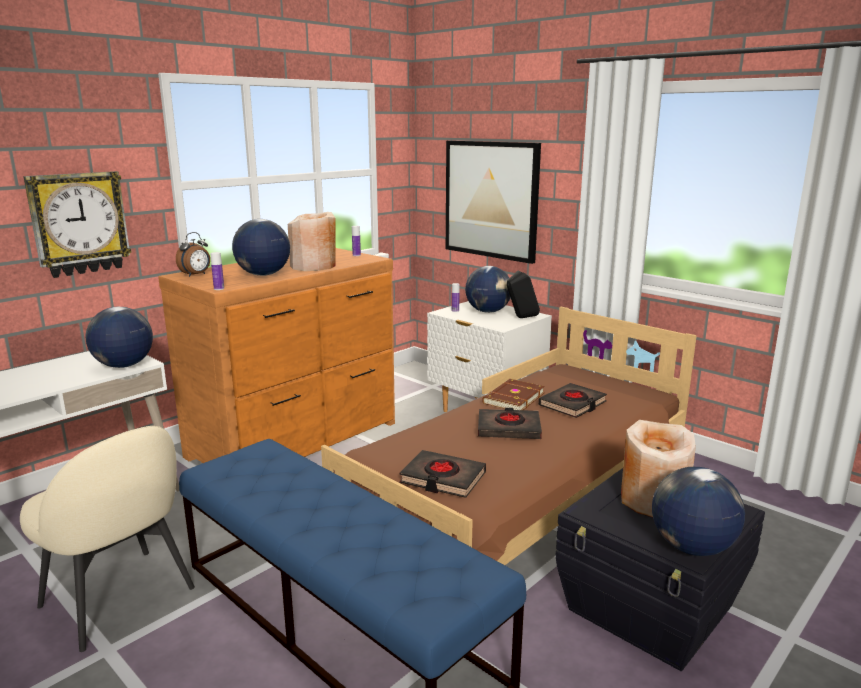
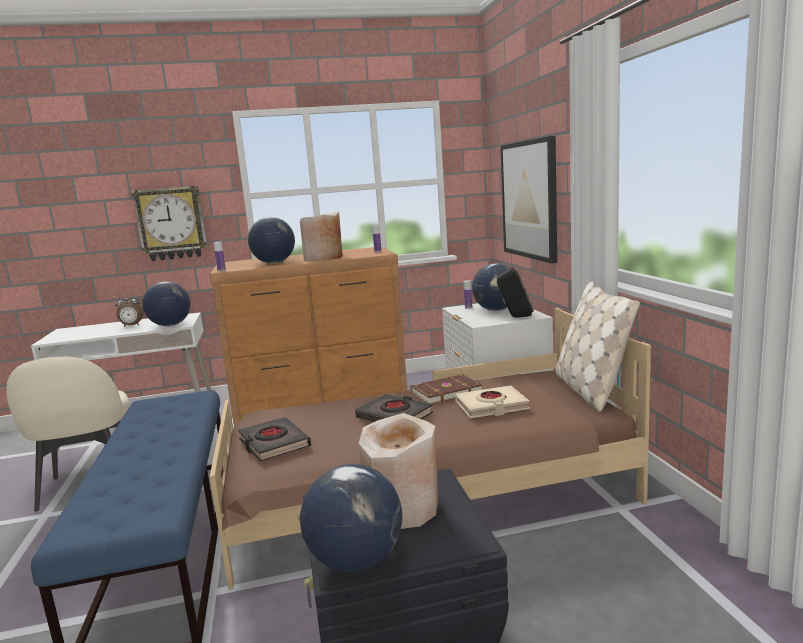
camera: 35 degrees right, 5 degrees down
alarm clock [176,232,210,277] -> alarm clock moved to [115,293,144,327]
black book [538,383,607,418] -> beige book [455,385,530,418]
none -> beige pillow [556,281,640,412]

